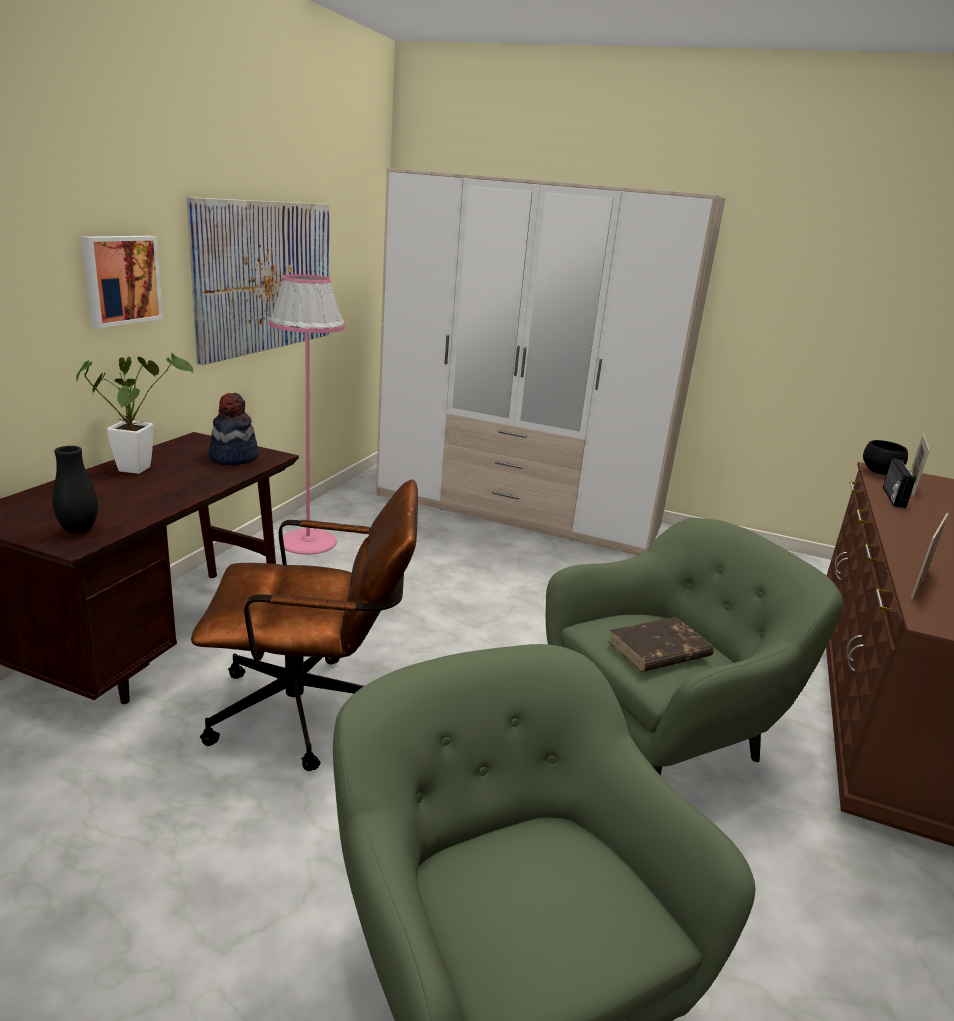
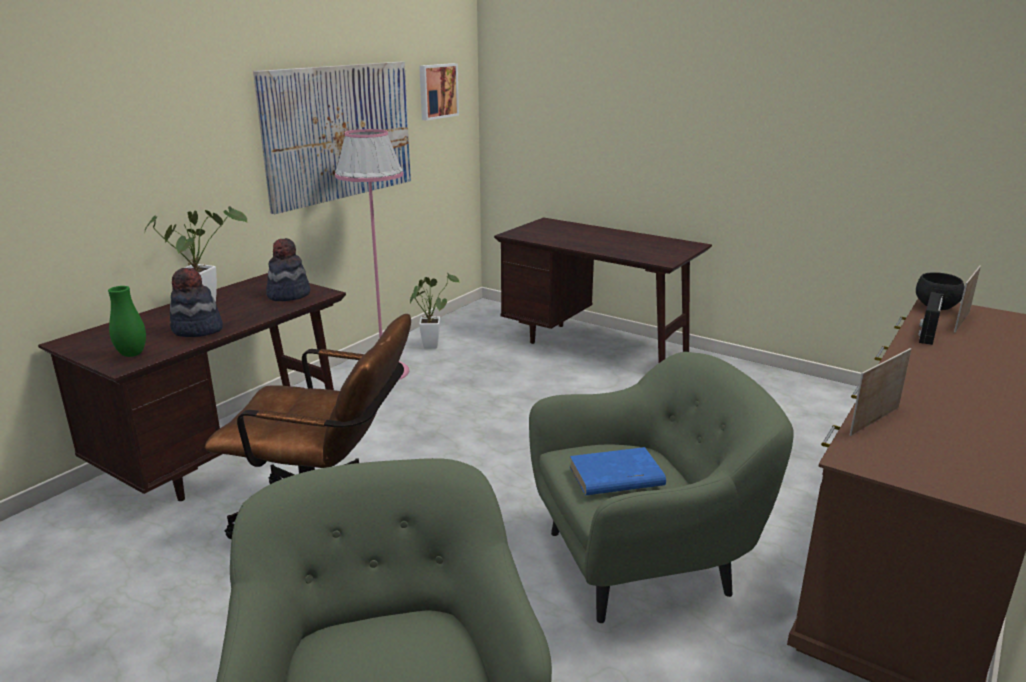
camera: 15 degrees right, 0 degrees up
black vase [52,446,98,534] -> green vase [108,286,146,357]
picture [81,236,163,328] -> picture moved to [419,63,459,121]
wardrobe [376,168,725,555] -> brown desk [494,217,712,363]
brown book [608,617,714,672] -> blue book [570,447,666,495]
none -> hat [170,268,223,337]
none -> potted plant [410,273,460,349]

